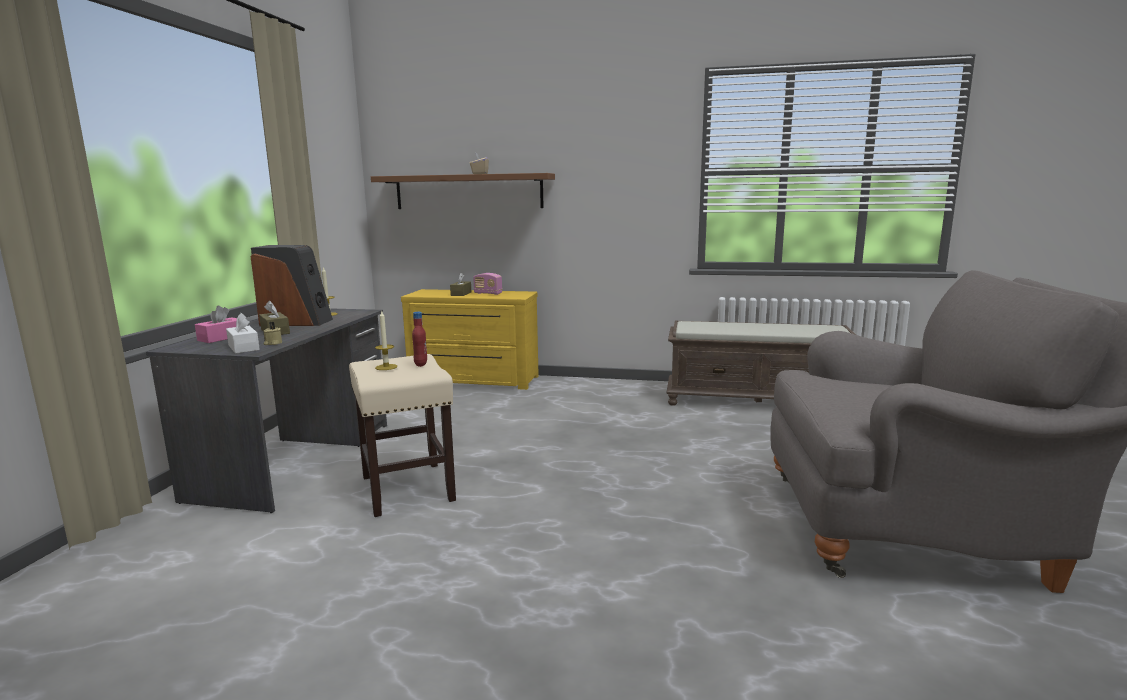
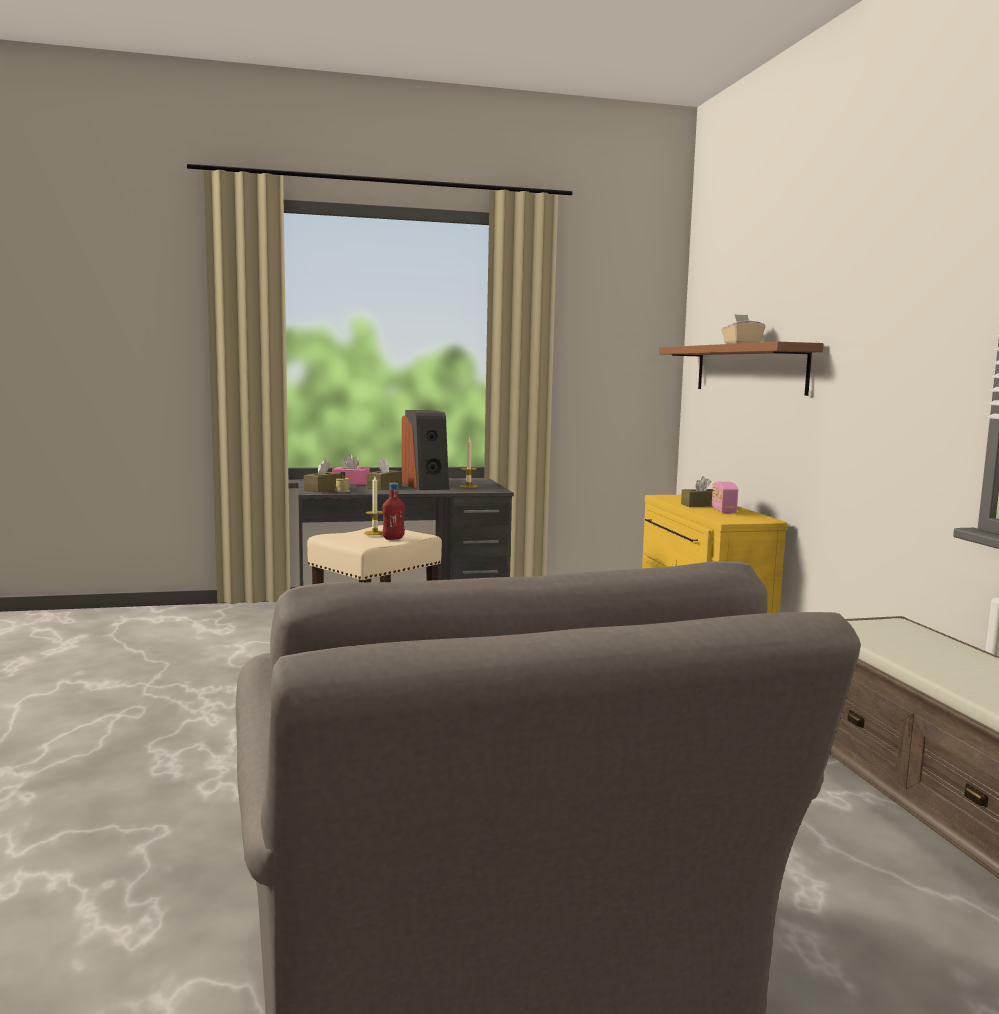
camera: 65 degrees right, 5 degrees down
white tissue box [226,313,260,353] -> brown tissue box [304,459,341,492]

